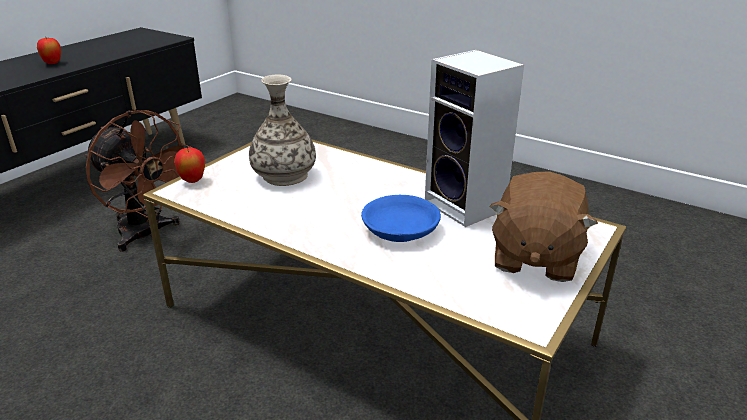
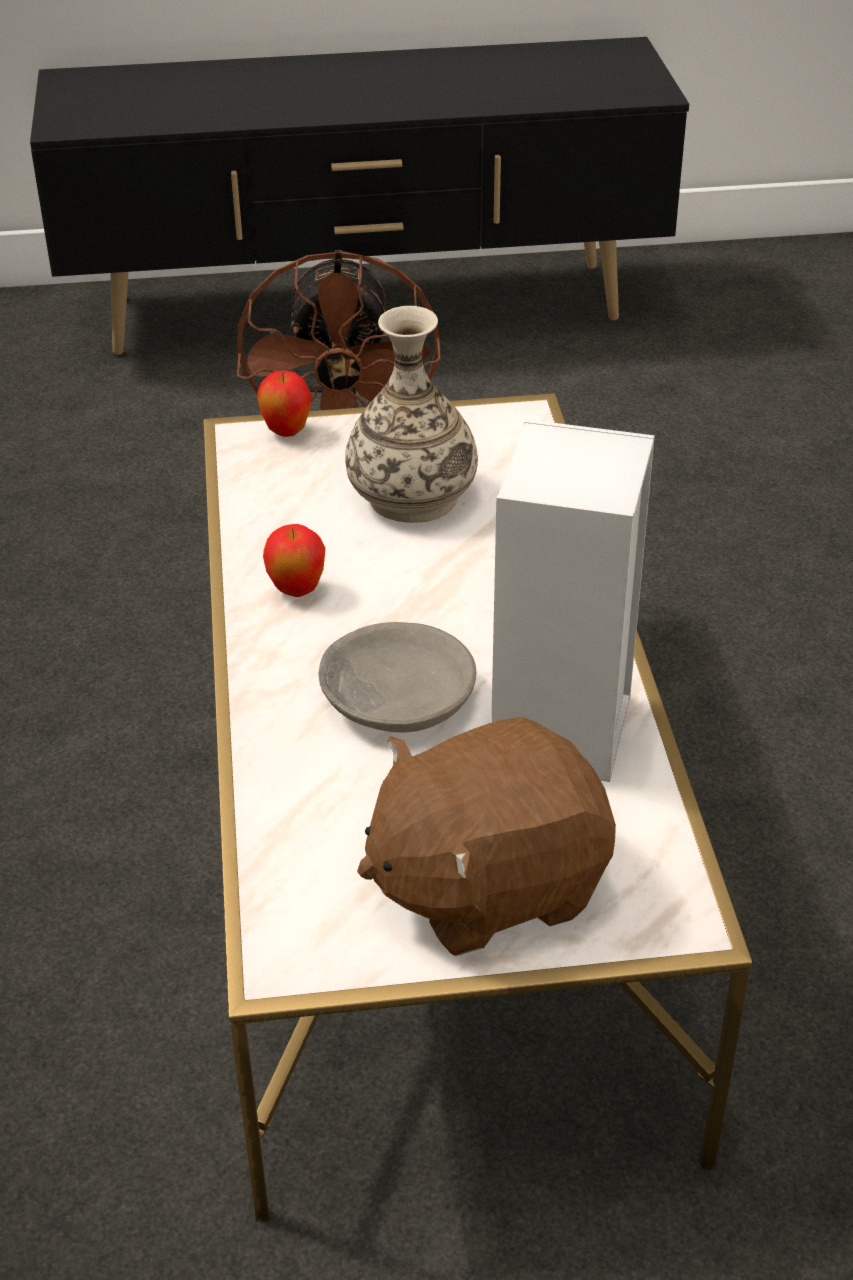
camera: 50 degrees right, 10 degrees up
apple [37,38,61,64] -> apple moved to [263,524,325,597]
blue bowl [361,195,441,242] -> grey bowl [318,622,476,732]

